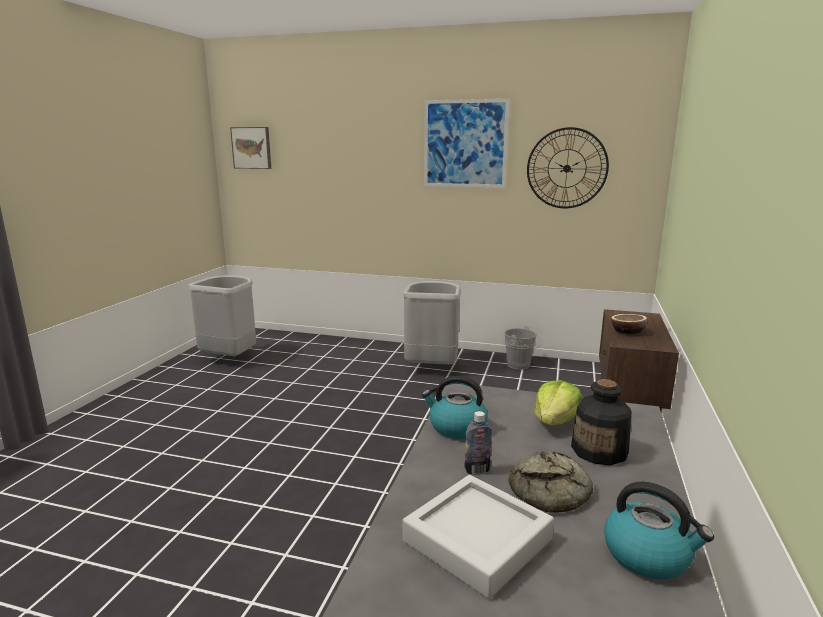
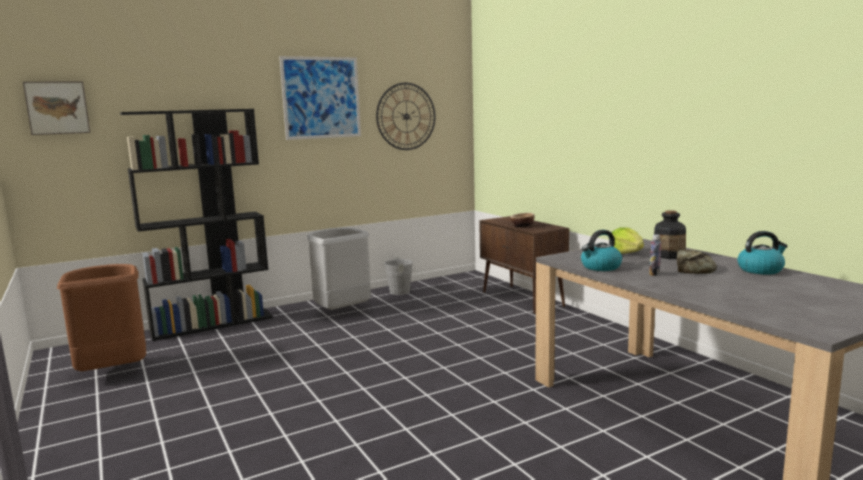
camera: 45 degrees left, 5 degrees down
grey trash can [188,275,256,356] -> brown trash can [57,264,146,371]
grey tray [403,475,554,599] -> none
none -> black bookcase [120,109,273,341]

